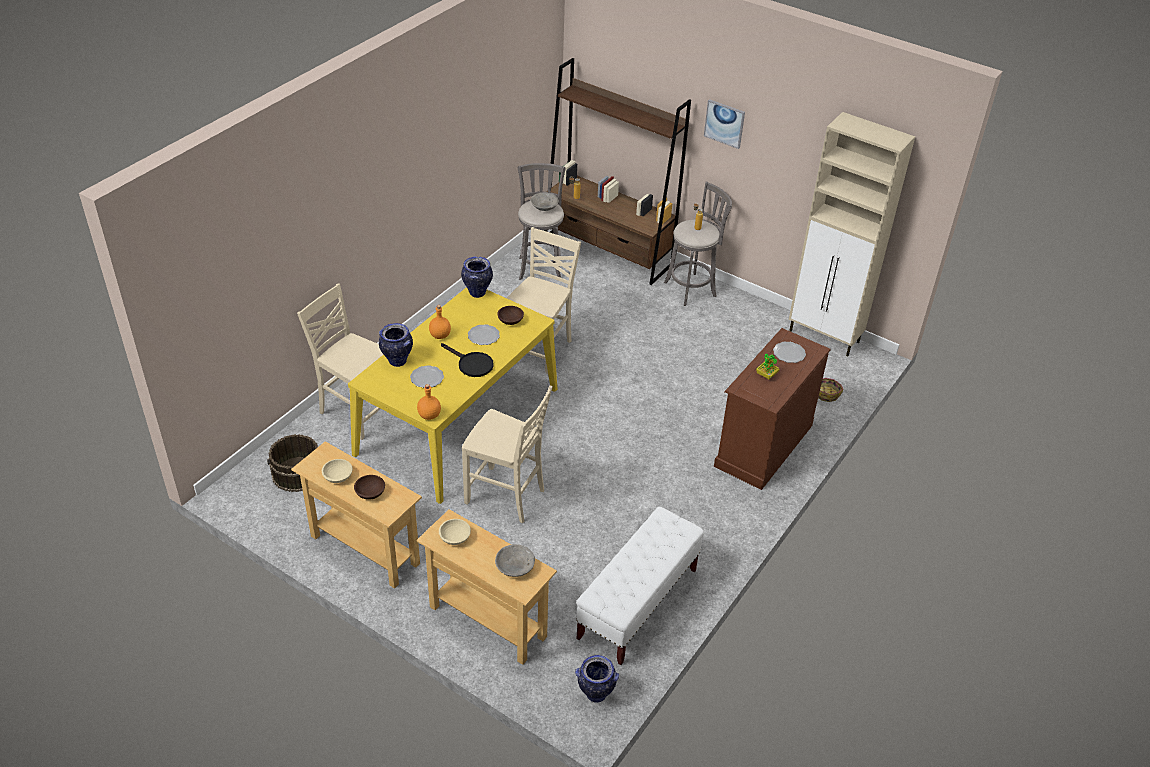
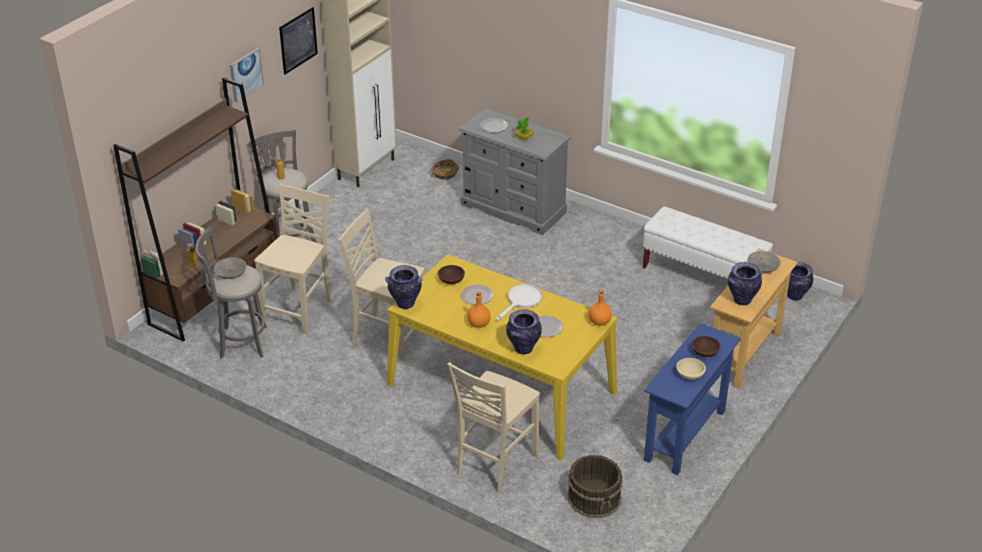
camera: 90 degrees left, 5 degrees down
beige console table [291,441,422,589] -> blue console table [644,323,741,475]
beige bowl [439,519,471,545] -> vase [728,262,763,305]
black frying pan [441,343,494,377] -> white frying pan [496,284,542,321]
beige chair [462,385,553,523] -> beige chair moved to [254,184,333,334]
brown dresser [714,328,831,490] -> grey dresser [459,108,571,235]
none -> picture [279,7,318,75]

